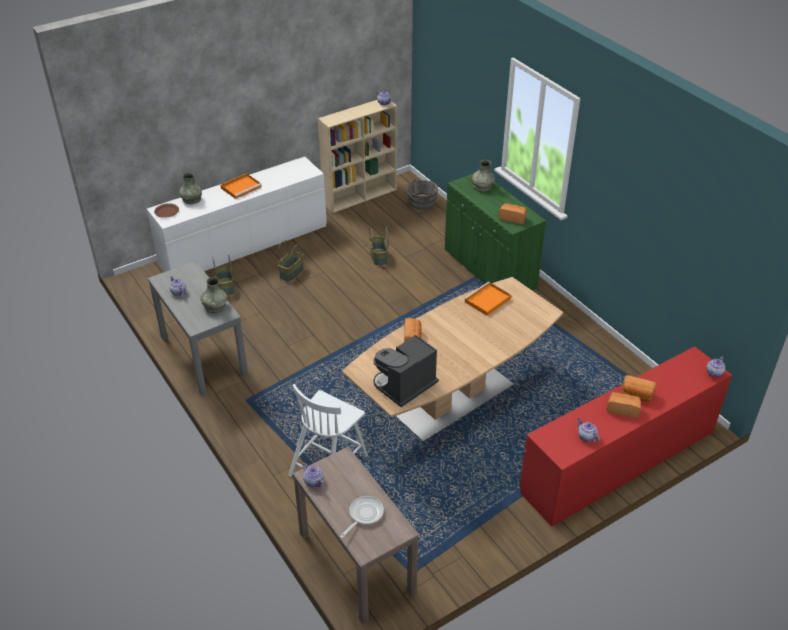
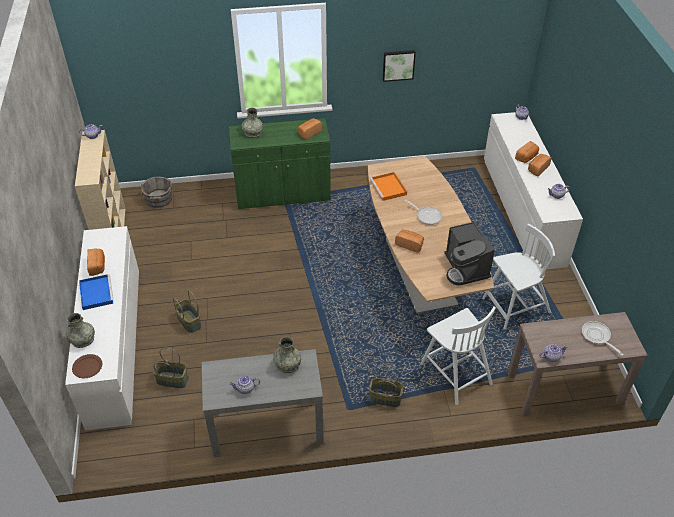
camera: 65 degrees left, 5 degrees up
orange tray [220,173,262,199] -> blue tray [79,274,114,310]
basket [369,226,389,266] -> basket moved to [369,366,403,407]
red dresser [519,346,732,527] -> white dresser [484,112,583,270]
none -> bread [87,248,105,276]
none -> picture [383,50,416,82]
none -> frying pan [405,200,442,225]
none -> white chair [482,224,555,329]

